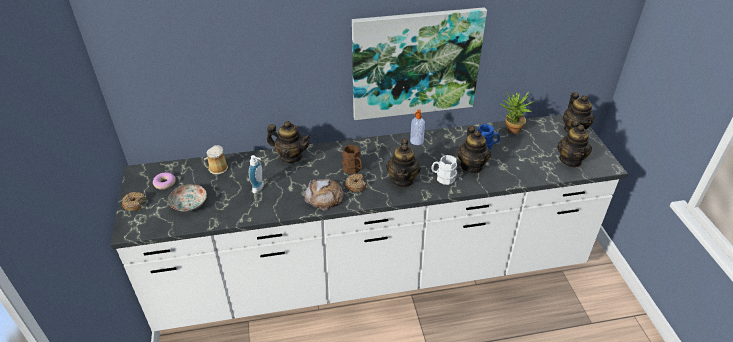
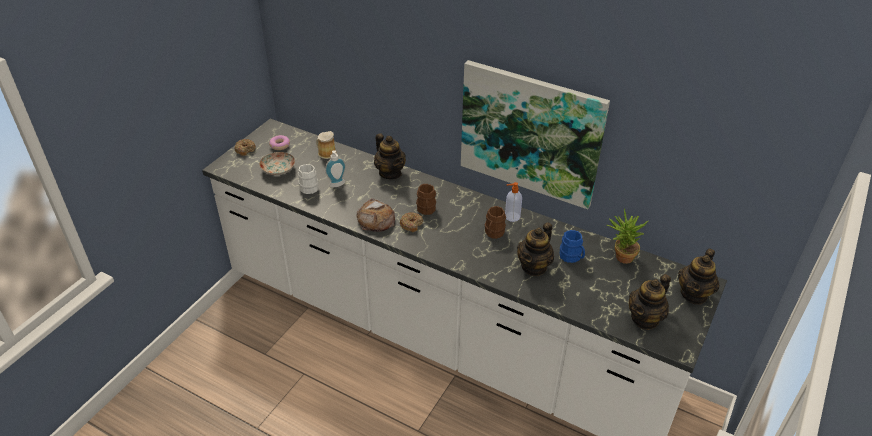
camera: 40 degrees right, 0 degrees up
teapot [386,139,421,188] -> none
white mug [431,155,457,185] -> white mug moved to [298,164,318,194]
none -> brown mug [485,206,506,239]

